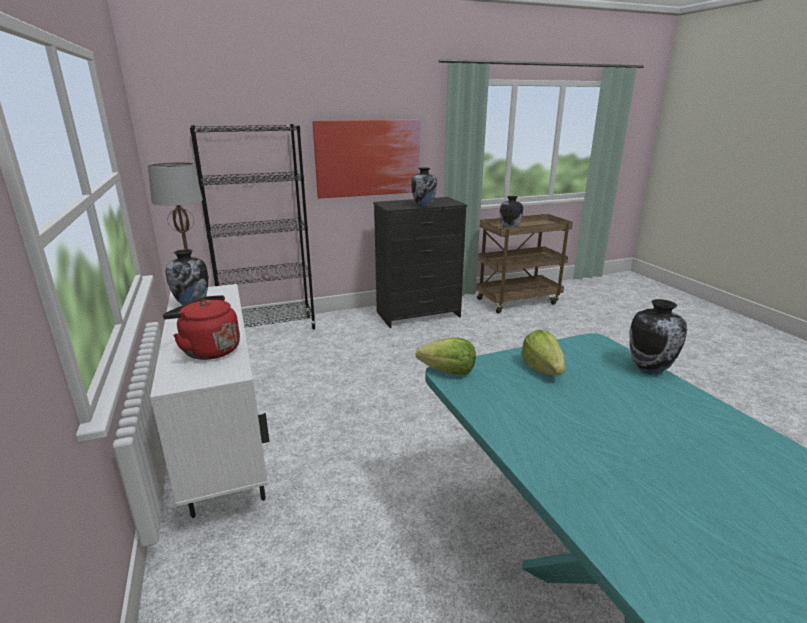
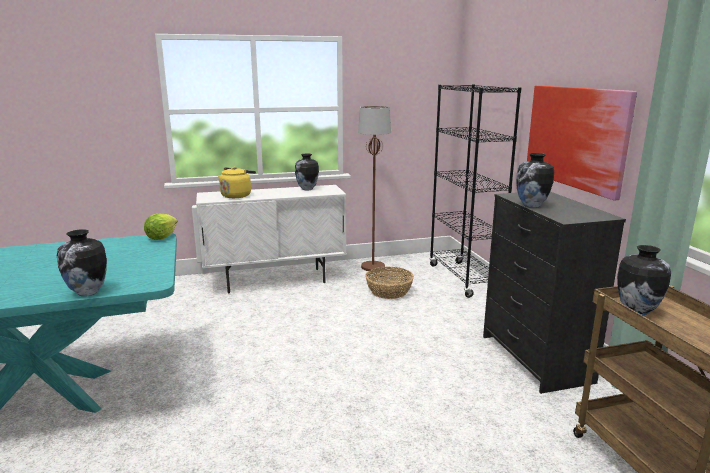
camera: 95 degrees right, 5 degrees down
red kettle [163,295,240,360] -> yellow kettle [218,167,256,198]
lettuce [521,330,565,375] -> none
none -> basket [365,266,414,299]

